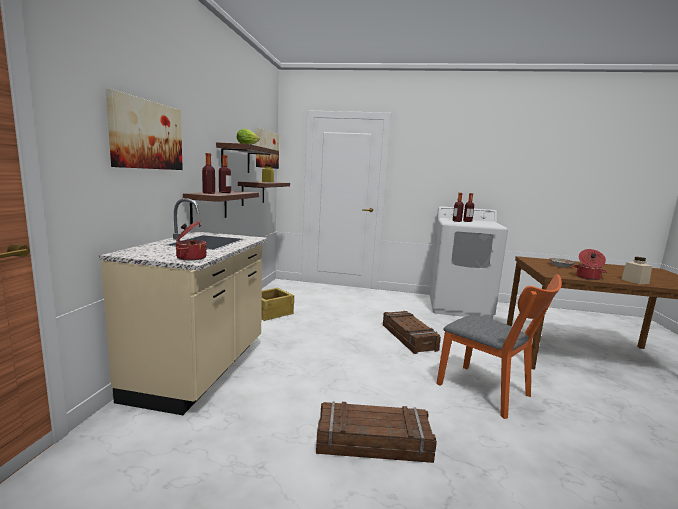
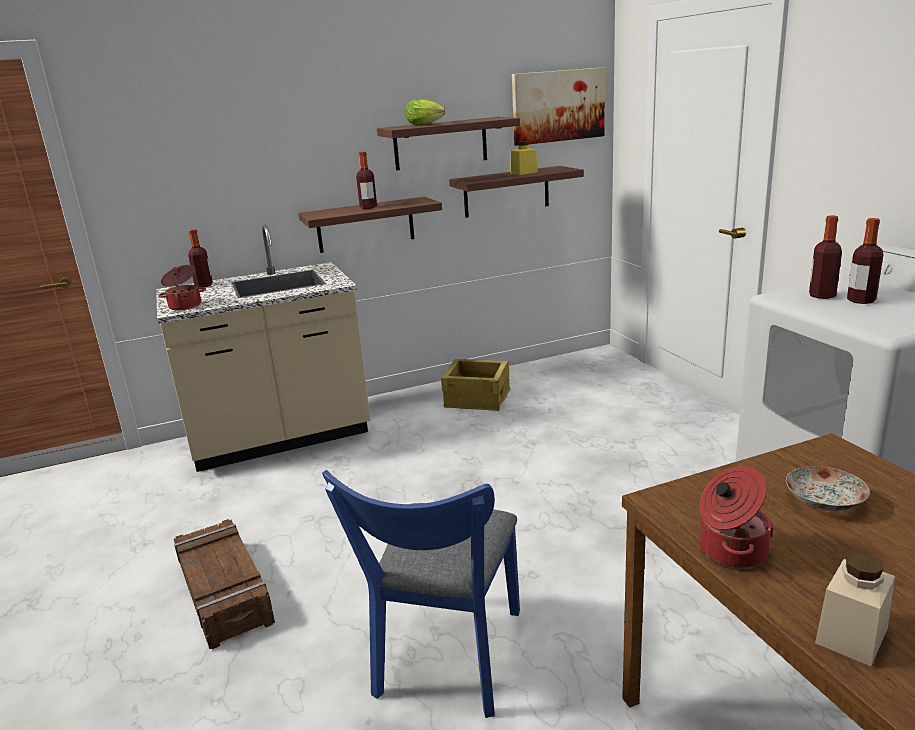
camera: 60 degrees right, 10 degrees up
picture [106,89,183,170] -> none
bottle [202,153,215,194] -> bottle moved to [188,229,213,287]
crate [383,311,441,354] -> none
orange chair [436,274,562,419] -> blue chair [322,470,520,718]

